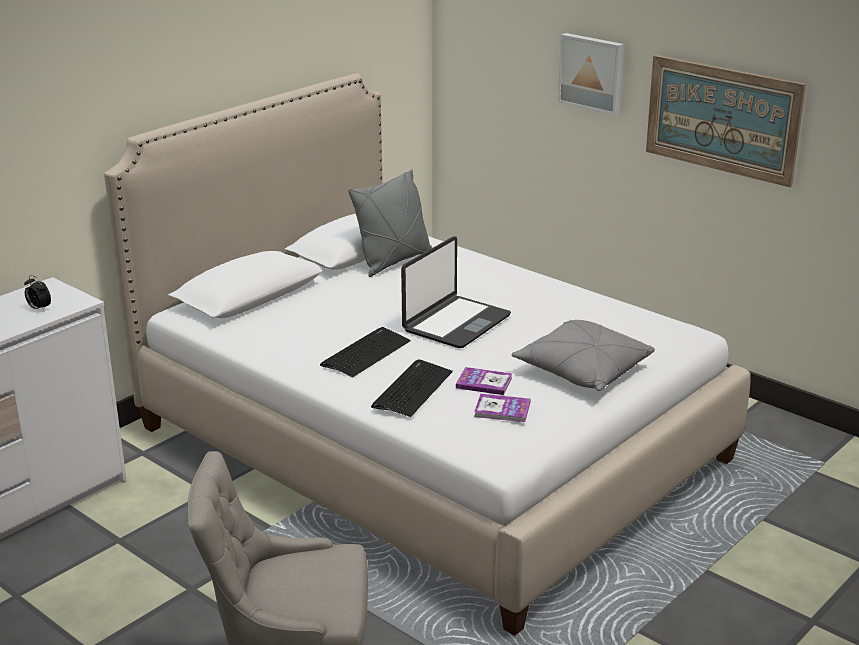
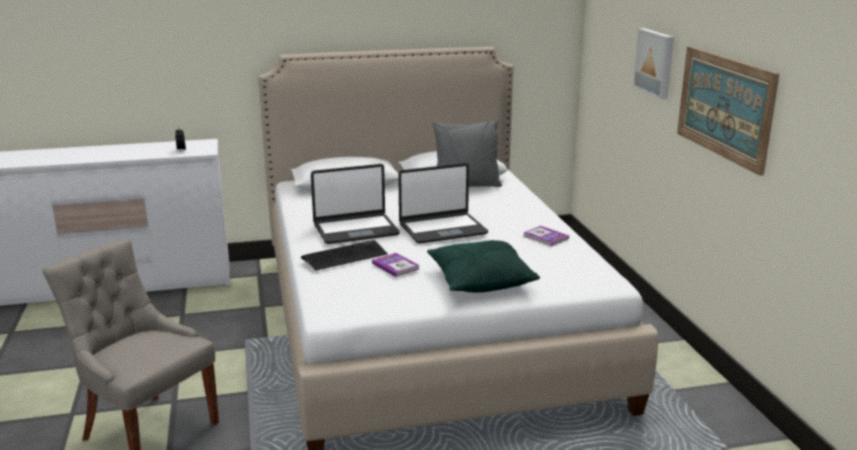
camera: 35 degrees right, 5 degrees down
keyboard [320,327,411,377] -> laptop [311,164,400,244]
book [474,394,530,422] -> book moved to [523,226,569,246]
grey pillow [511,320,655,391] -> green pillow [427,240,540,293]

